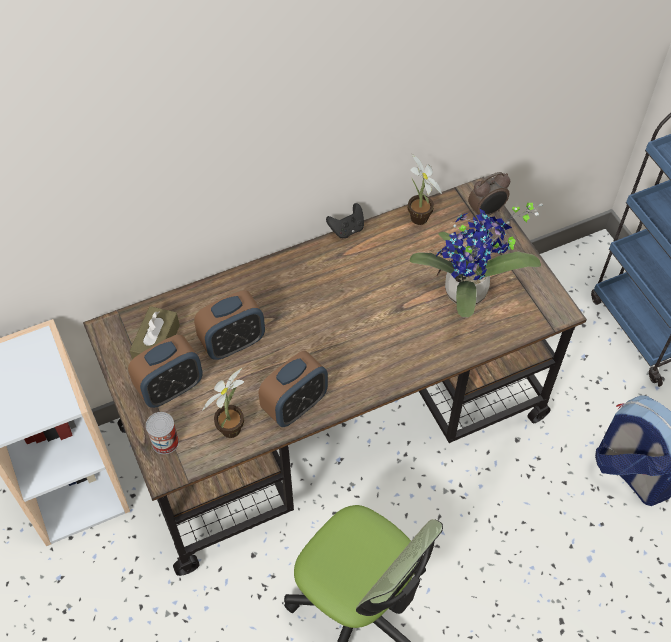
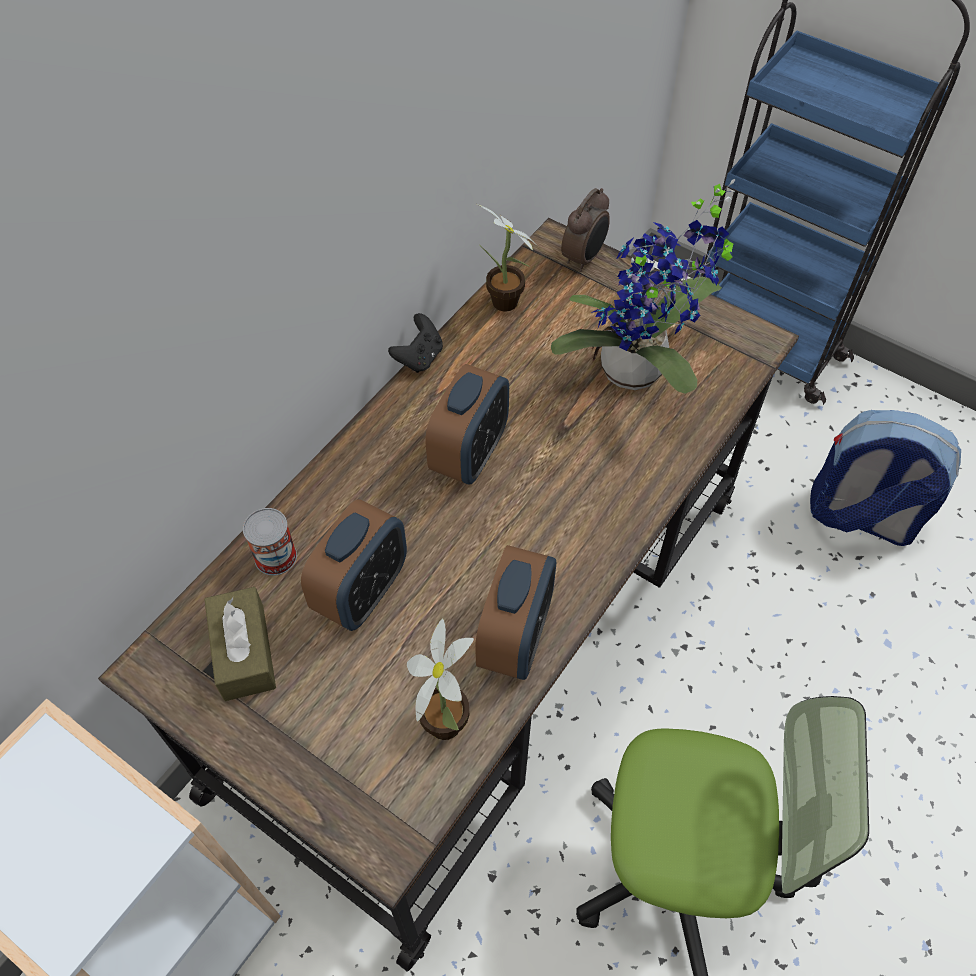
camera: 30 degrees left, 0 degrees up
alarm clock [128,335,203,408] -> alarm clock moved to [425,364,509,484]
can [146,412,179,454] -> can moved to [243,508,297,576]

